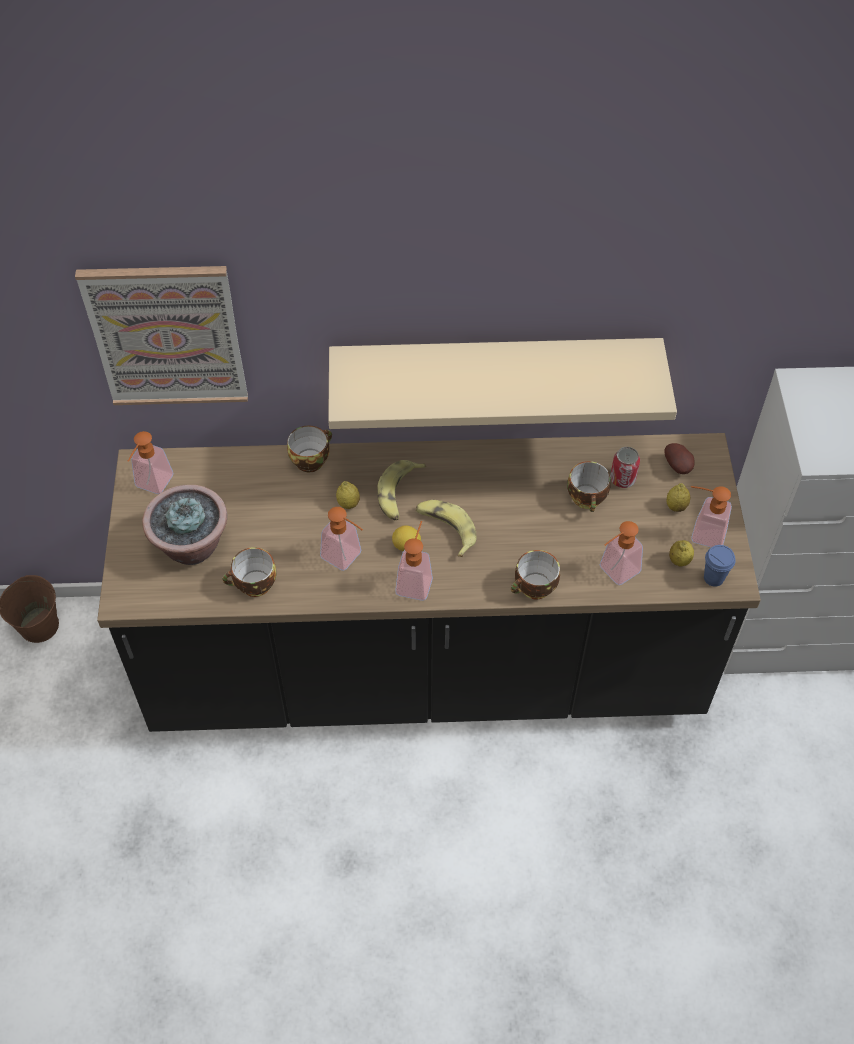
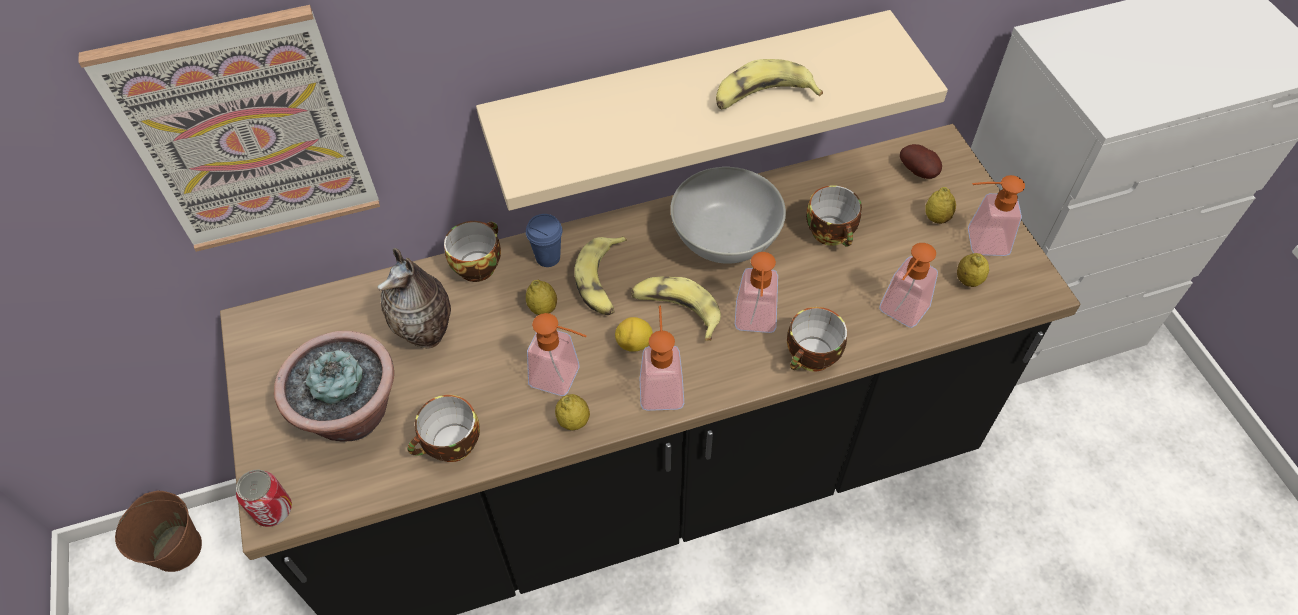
camera: 15 degrees left, 0 degrees up
soap dispenser [128,431,174,494] -> soap dispenser moved to [735,252,778,333]
can [610,447,640,488] -> can moved to [236,470,292,527]
blue cup [704,545,735,587] -> blue cup moved to [526,214,563,267]
none -> vase [377,248,451,349]
none -> lemon [555,394,590,430]
none -> white bowl [670,167,786,264]
none -> banana [716,59,823,109]

